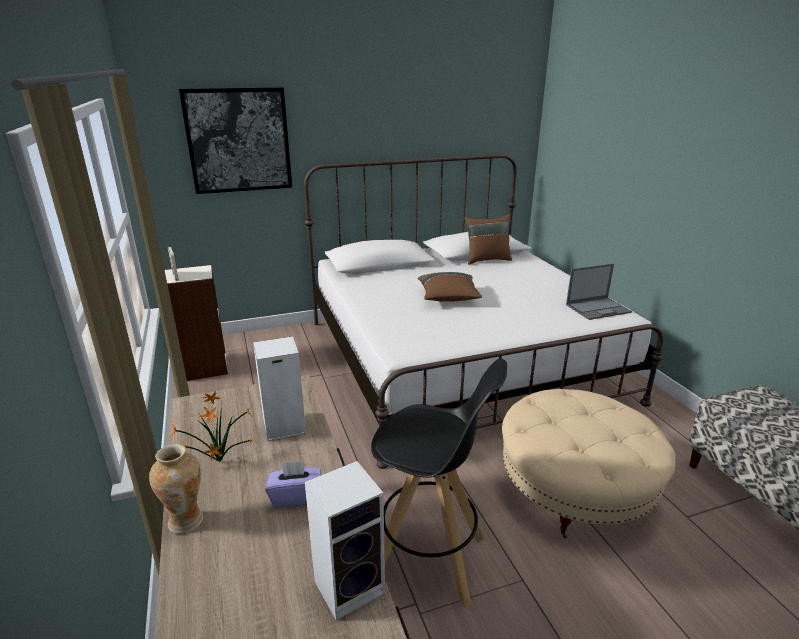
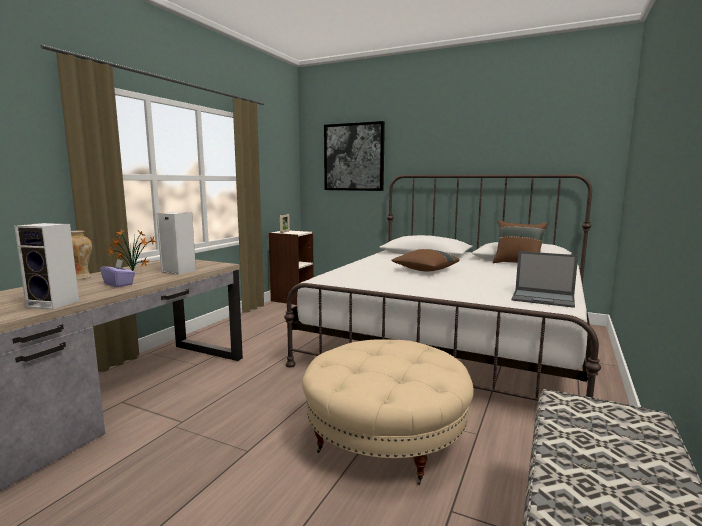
camera: 45 degrees right, 15 degrees down
black stool [371,358,507,608] -> none

